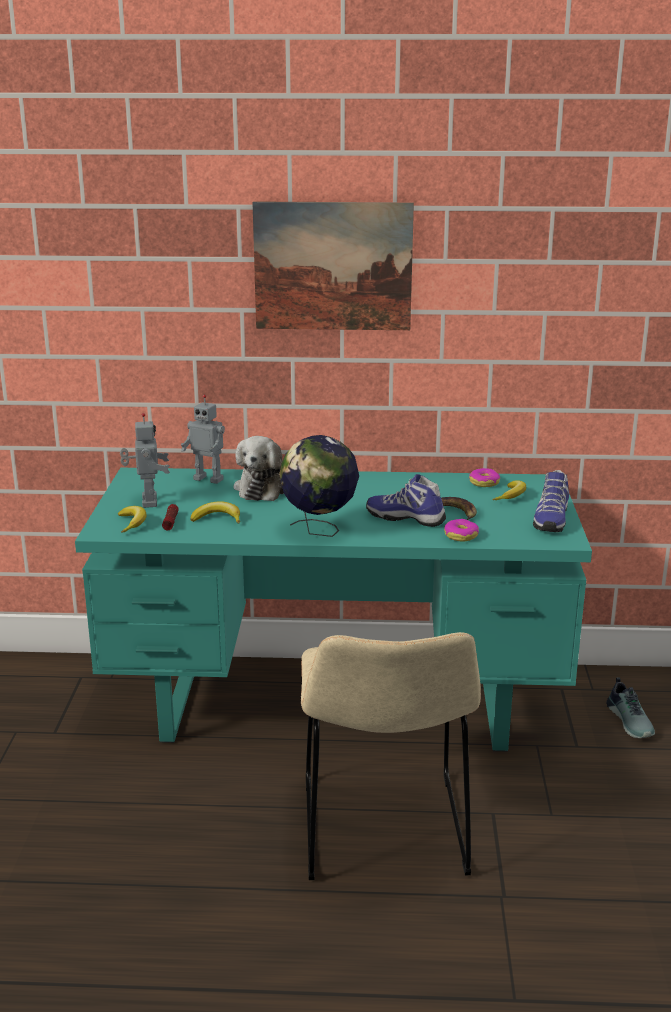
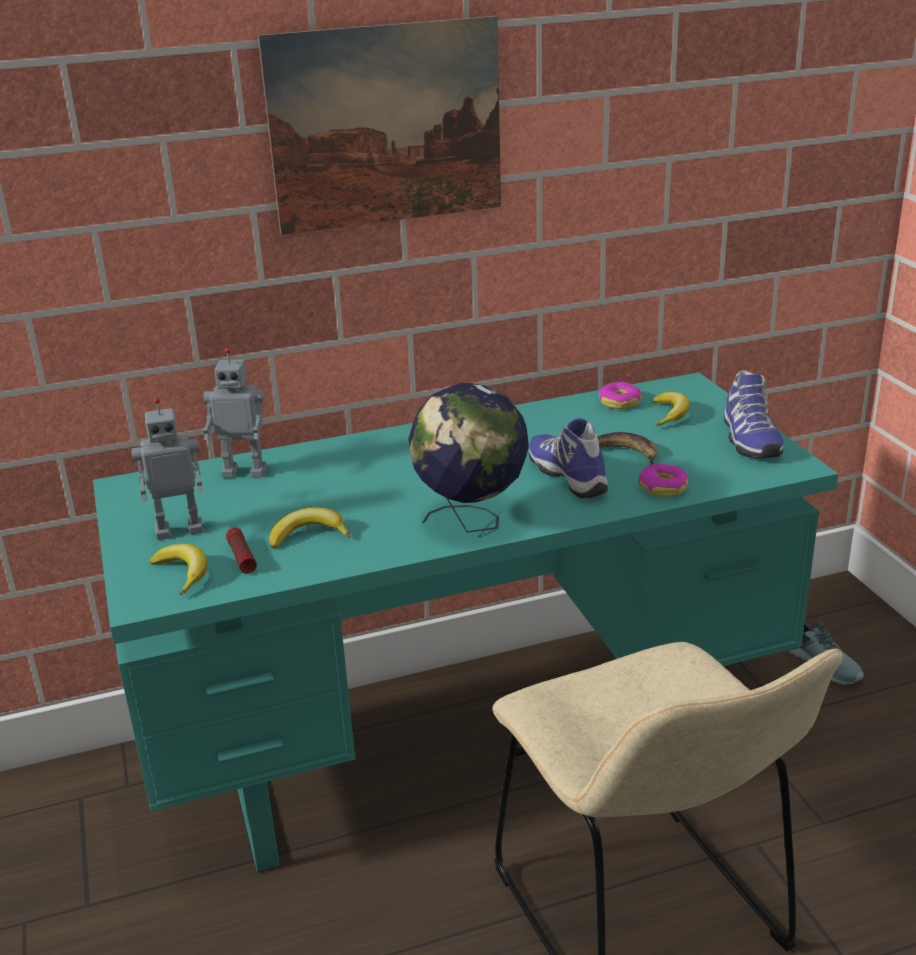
camera: 20 degrees left, 5 degrees up
toy robot [120,413,170,508] -> toy robot turned 105 degrees clockwise [131,398,203,540]
plush toy [234,436,284,501] -> none
shoe [366,474,446,527] -> shoe turned 60 degrees clockwise [529,418,608,499]

